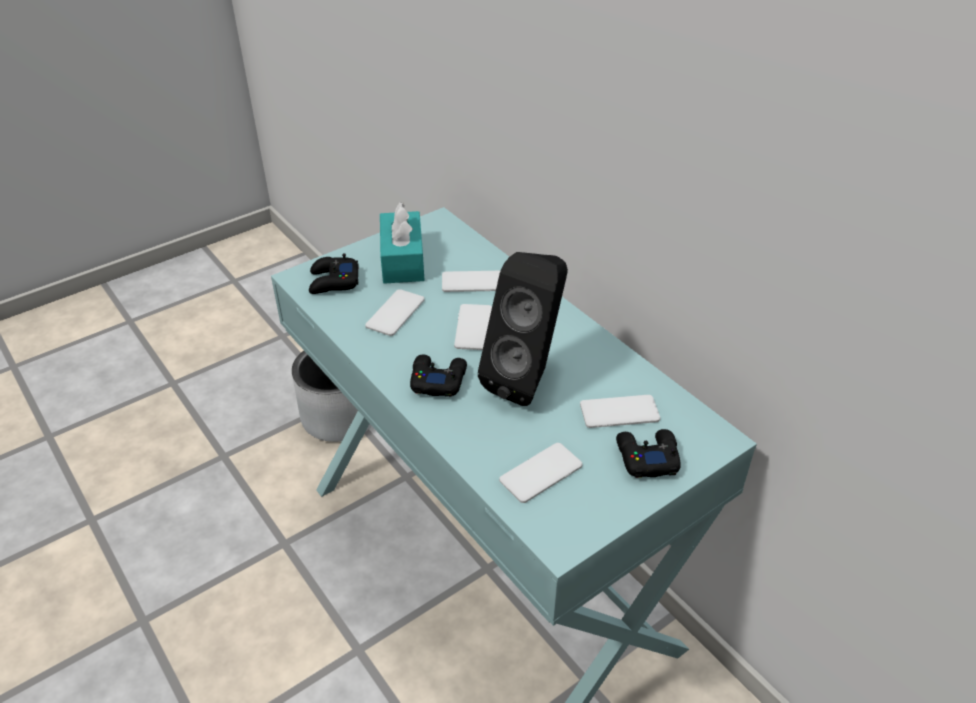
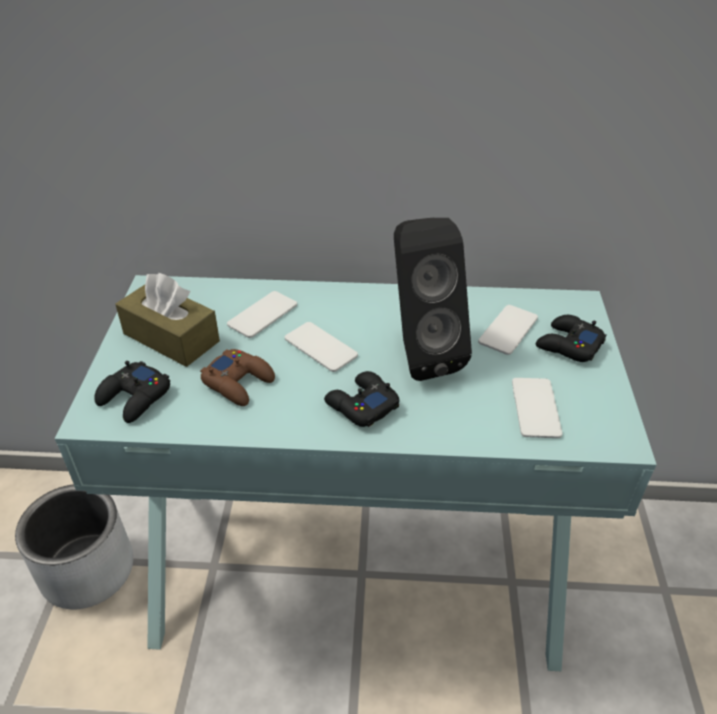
camera: 50 degrees left, 0 degrees up
phone [365,289,424,336] -> brown game controller [200,349,275,406]
turquoise tissue box [380,202,424,284] -> brown tissue box [115,273,220,367]

